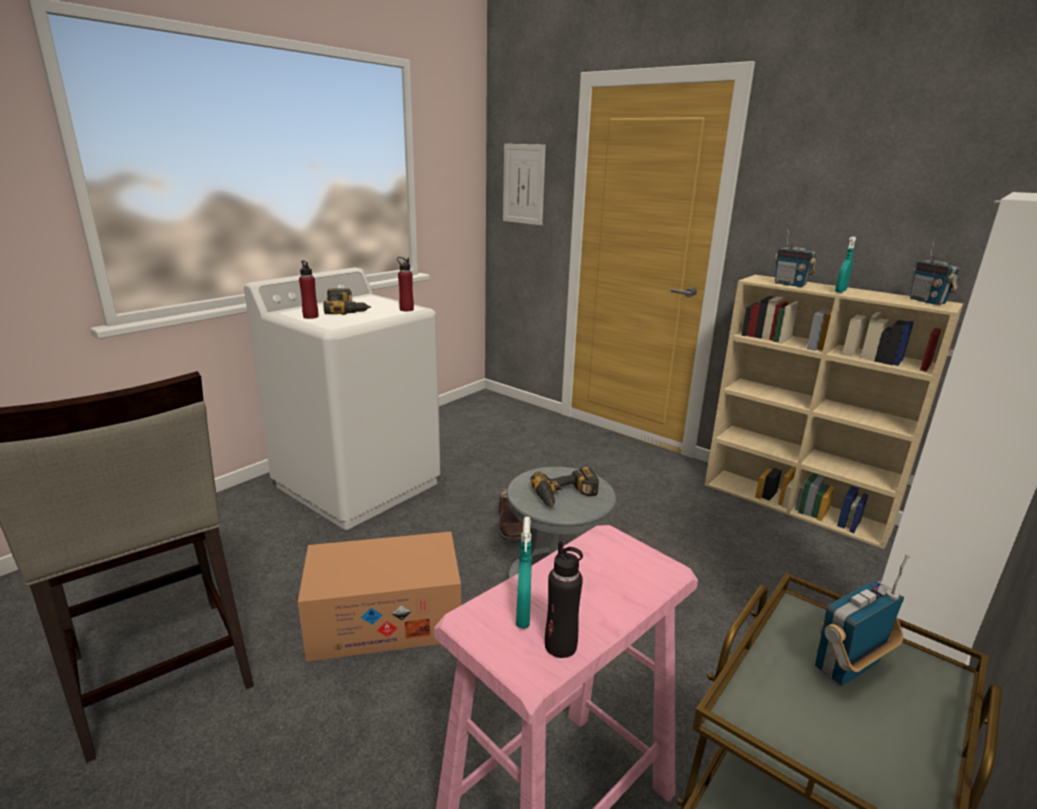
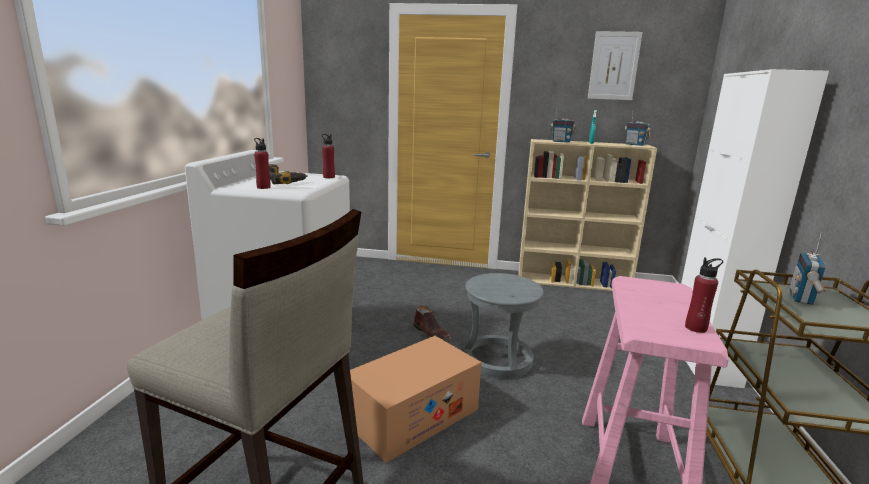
camera: 30 degrees left, 5 degrees down
picture [503,144,546,225] -> picture moved to [588,31,643,100]
turquoise spray bottle [516,517,532,629] -> none
power drill [531,466,599,507] -> none
black bottle [545,541,583,658] -> red bottle [685,258,723,333]

